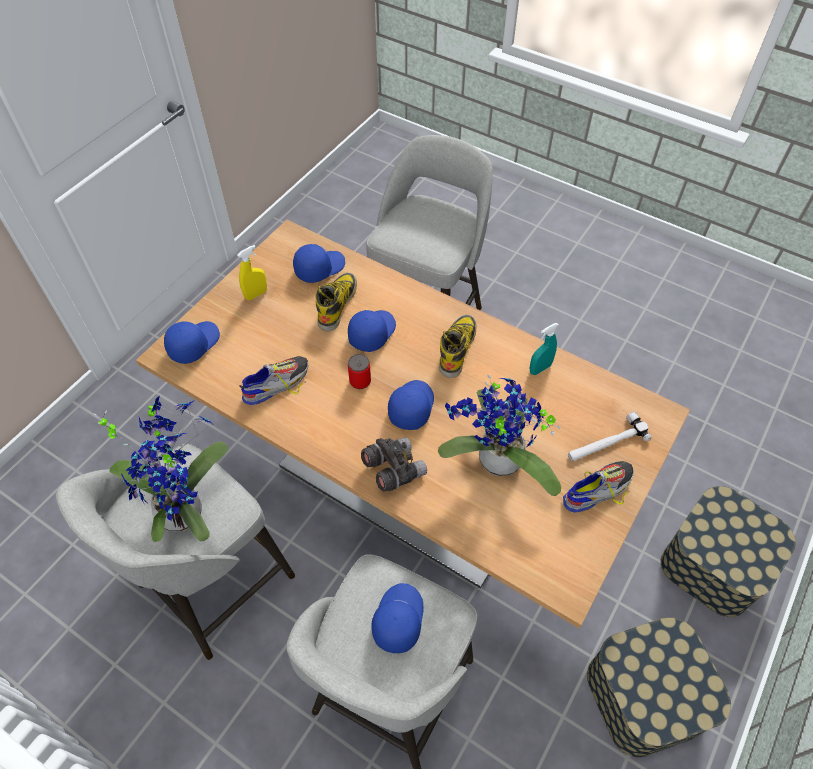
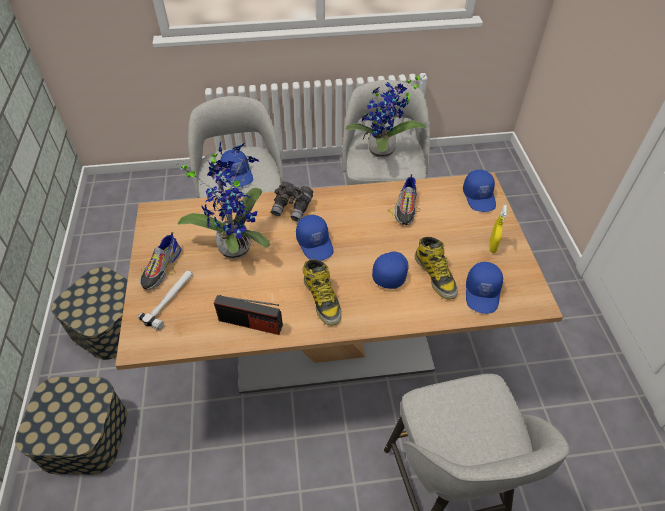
camera: 140 degrees right, 5 degrees down
blue cap [348,310,396,352] -> blue cap turned 150 degrees counterclockwise [372,251,408,289]
can [348,354,371,389] -> none
turquoise spray bottle [530,323,559,375] -> radio [214,295,283,335]

